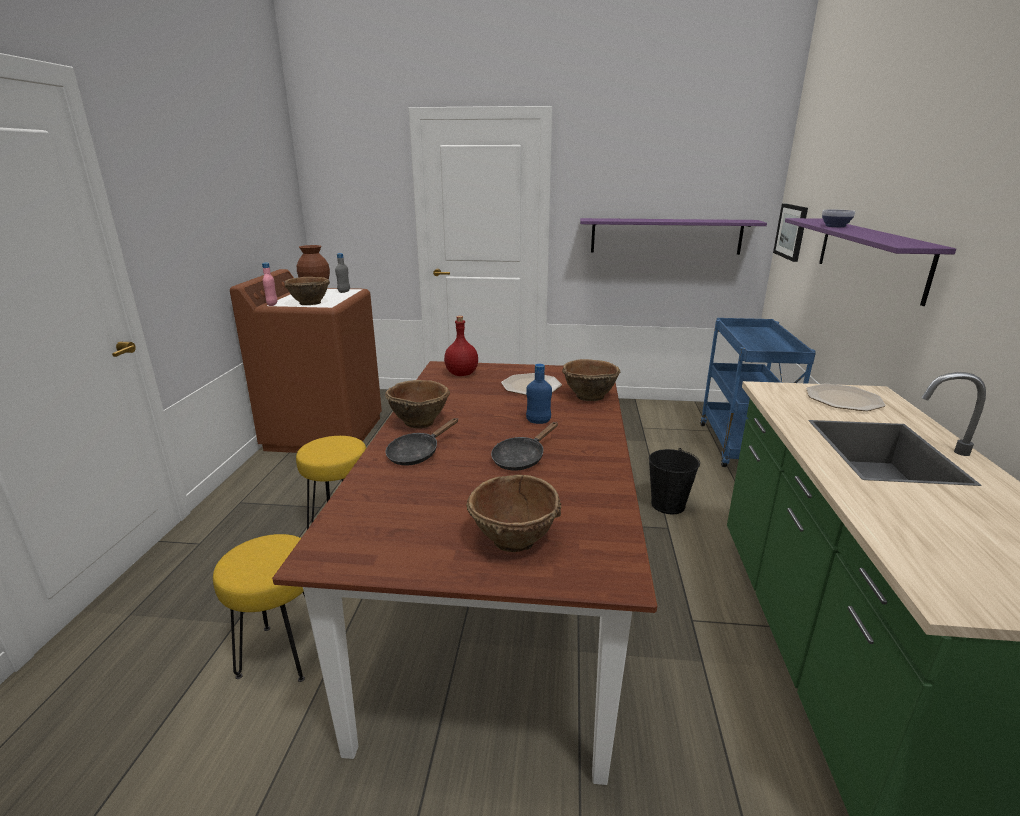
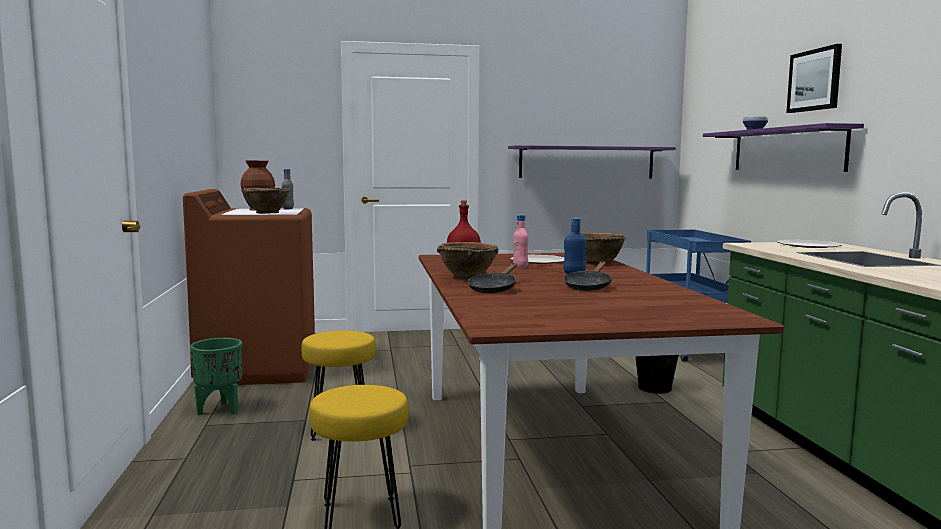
camera: 15 degrees left, 15 degrees down
pink bottle [262,262,278,306] -> pink bottle moved to [513,215,529,269]
brown bowl [466,475,562,552] -> none
picture [773,204,808,262] -> picture moved to [786,44,842,113]
none -> green planter [190,338,242,415]

